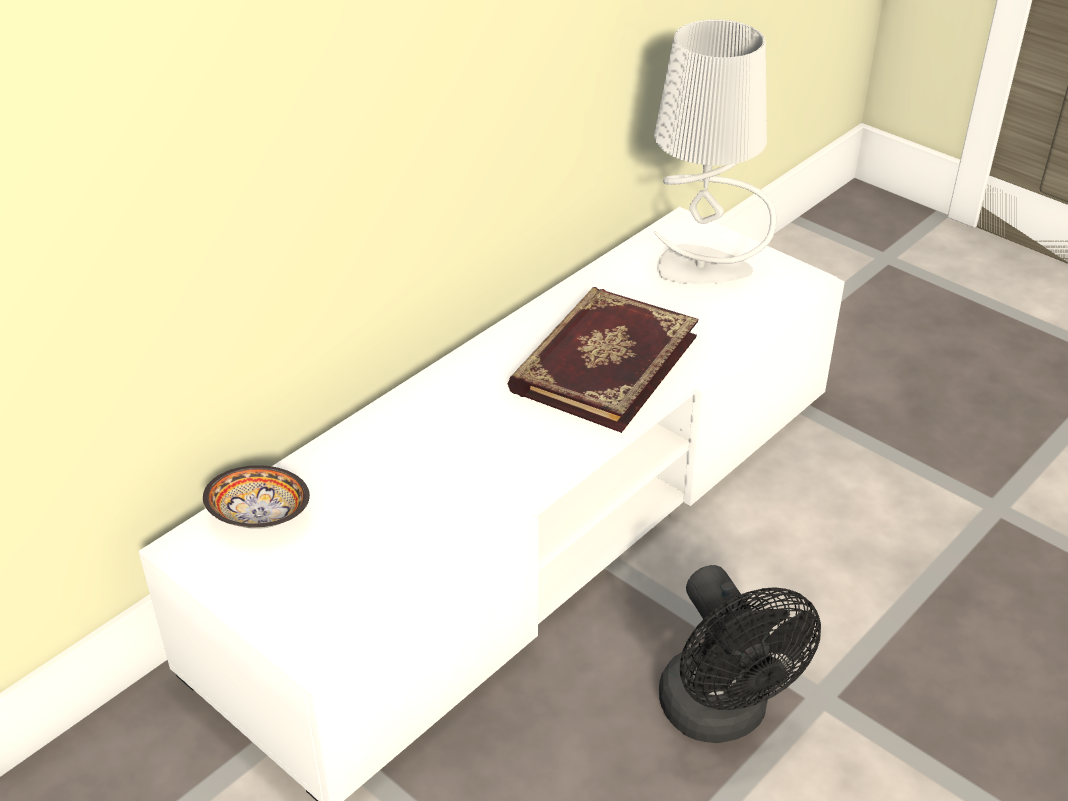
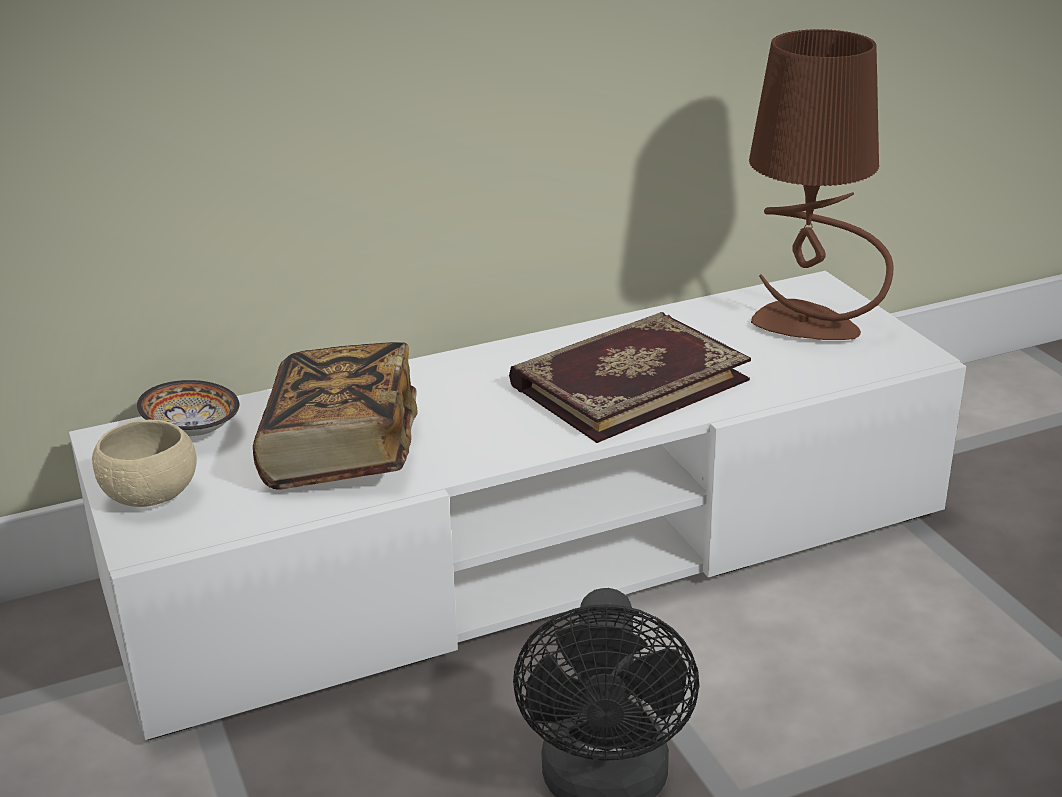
camera: 25 degrees right, 10 degrees down
grey table lamp [654,19,776,284] -> brown table lamp [749,29,894,340]
none -> beige bowl [92,419,197,507]
none -> book [253,342,418,490]

